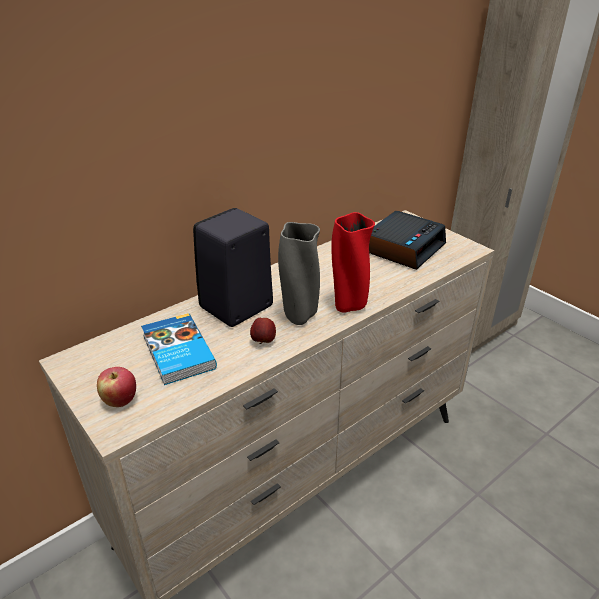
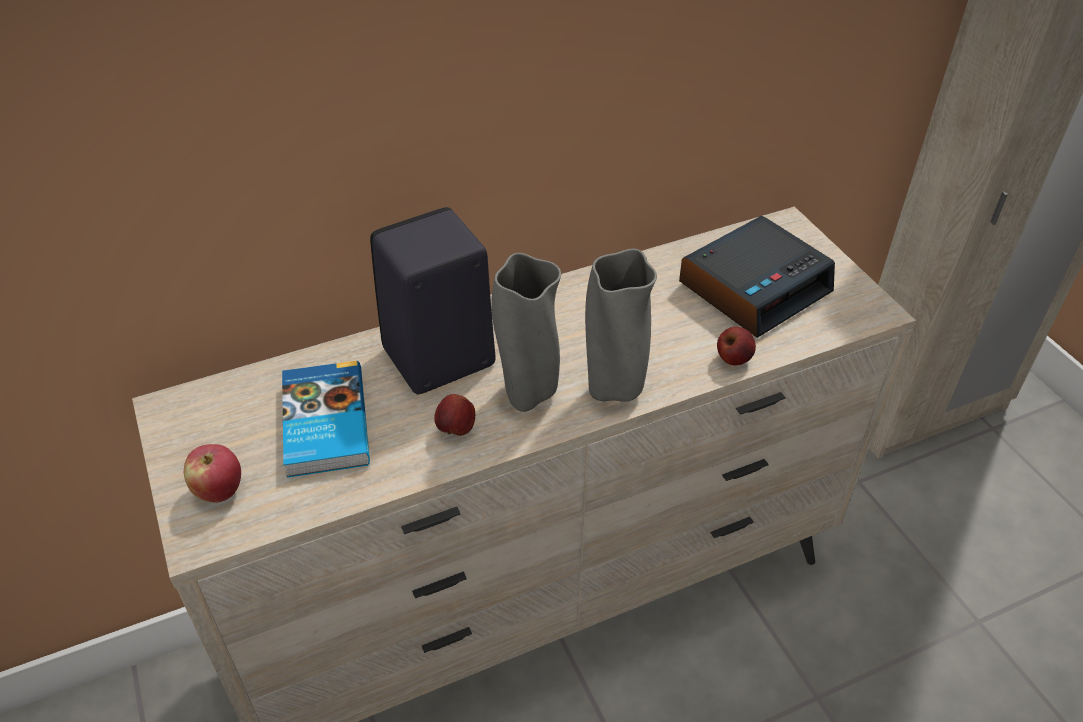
camera: 15 degrees right, 10 degrees up
red vase [331,212,375,313] -> grey vase [585,249,657,402]
none -> apple [717,327,756,365]

